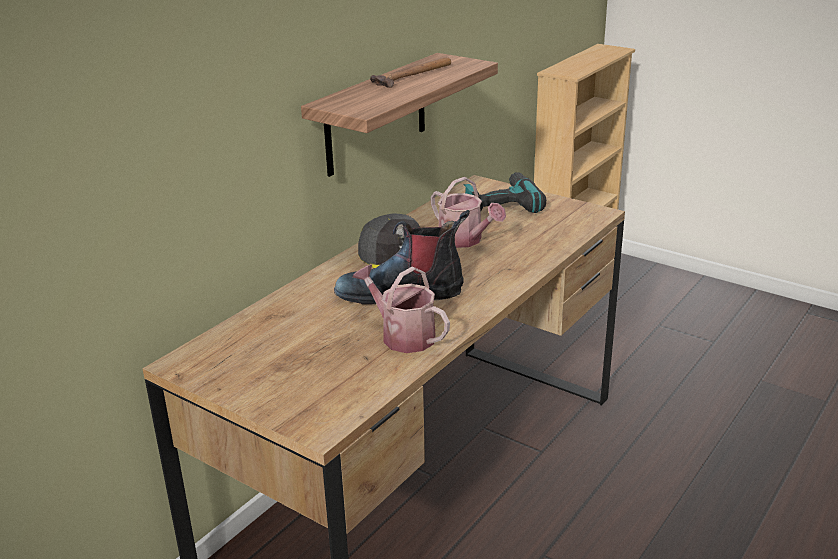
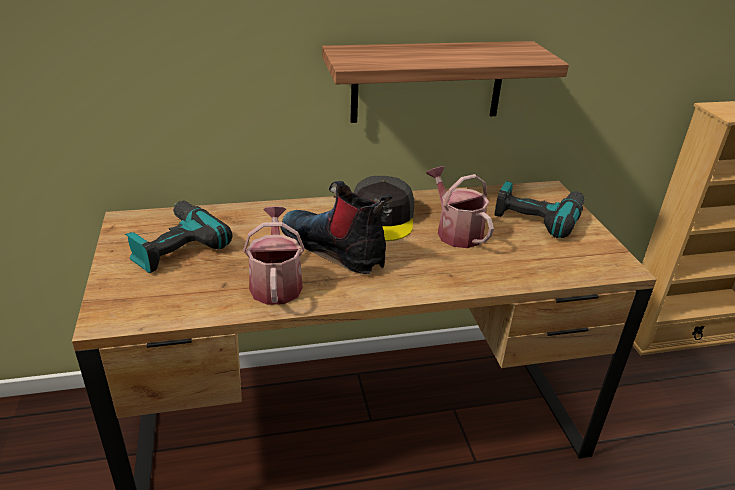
camera: 40 degrees right, 5 degrees up
hammer [370,57,451,88] -> none
watering can [430,177,506,248] -> watering can turned 150 degrees clockwise [426,166,494,248]
none -> power drill [125,200,232,273]

